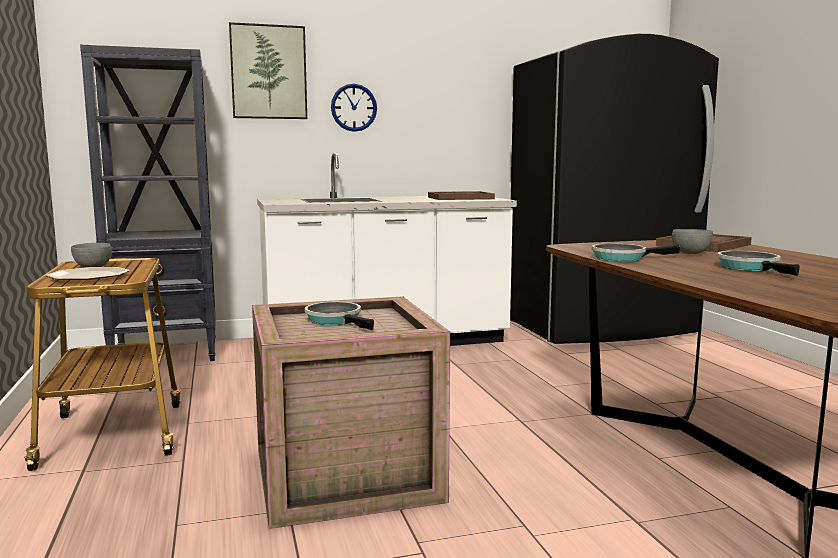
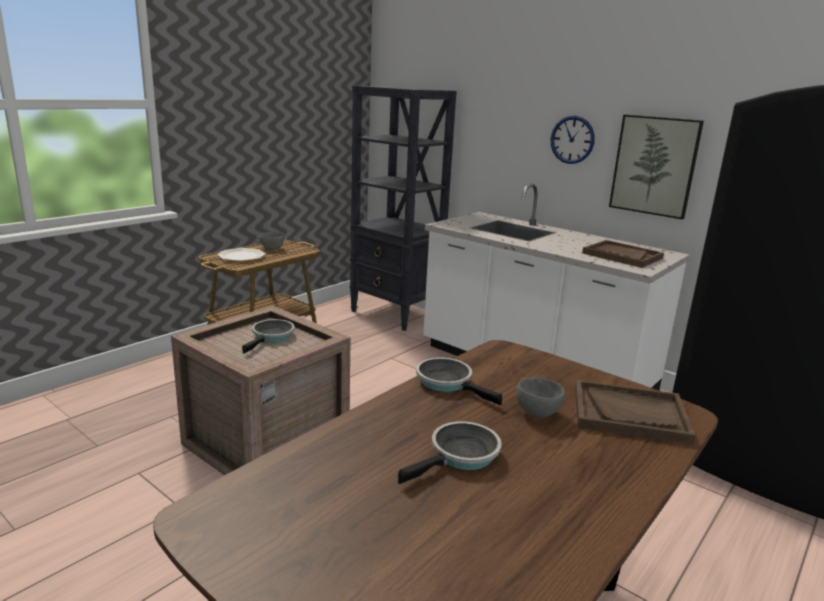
camera: 55 degrees right, 10 degrees up
picture [229,22,307,119] -> picture moved to [609,115,704,219]

